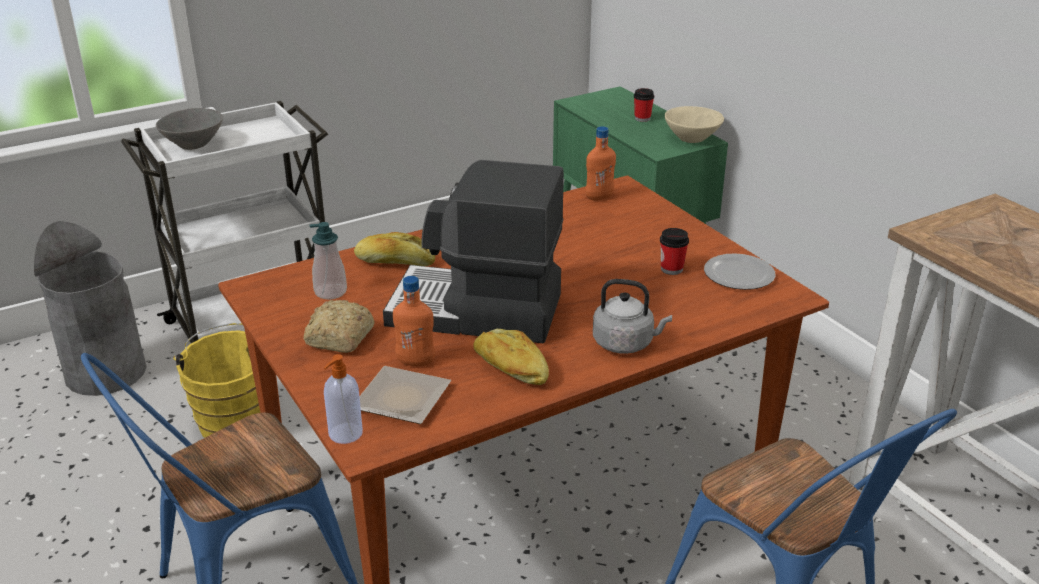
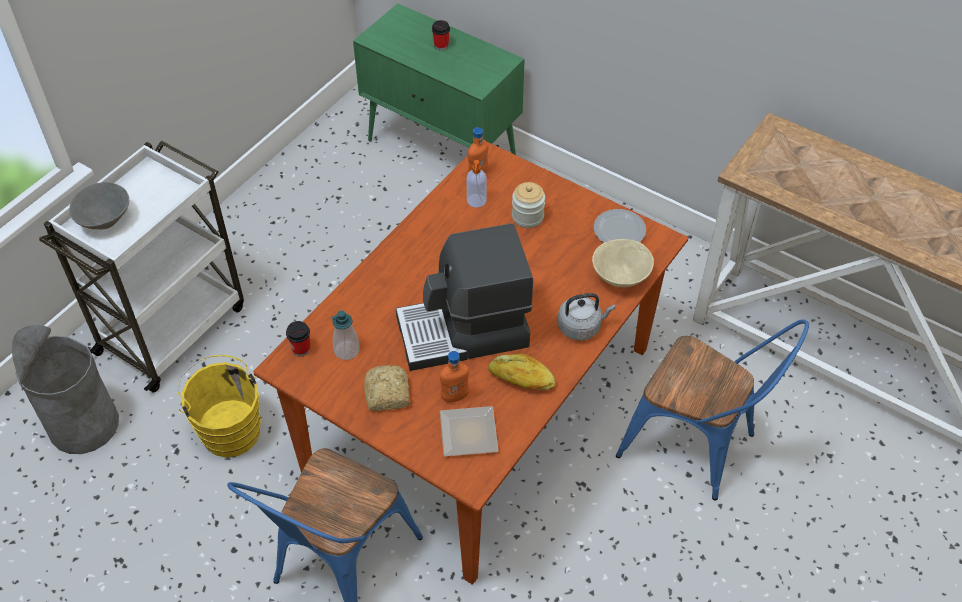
camera: 25 degrees left, 20 degrees up
soap dispenser [324,354,363,444] -> soap dispenser moved to [467,160,487,208]
bread [354,232,435,266] -> none
cup [660,228,689,275] -> cup moved to [286,321,310,357]
beige bowl [665,106,724,143] -> beige bowl moved to [592,239,654,287]
none -> jar [512,182,545,228]

